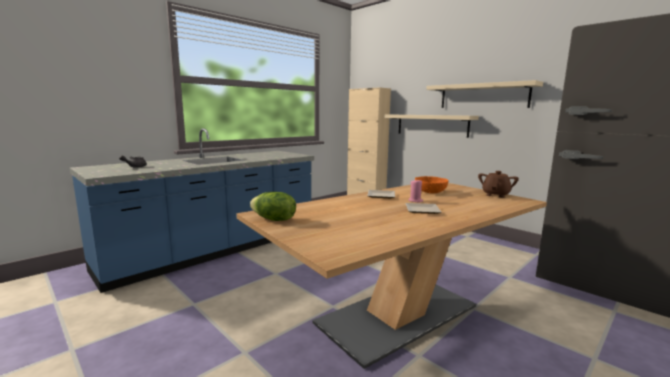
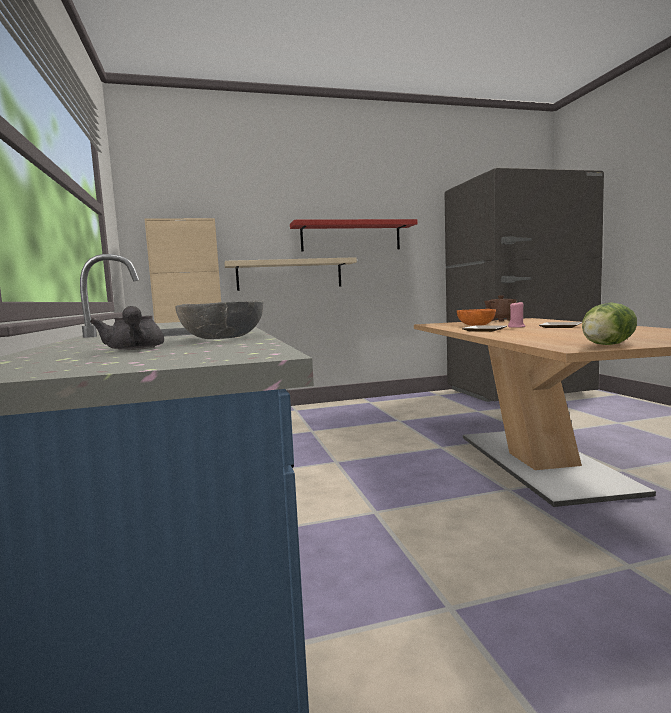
camera: 60 degrees left, 5 degrees down
beige shelf [426,80,543,108] -> red shelf [290,219,417,252]
none -> grey bowl [176,300,264,339]

